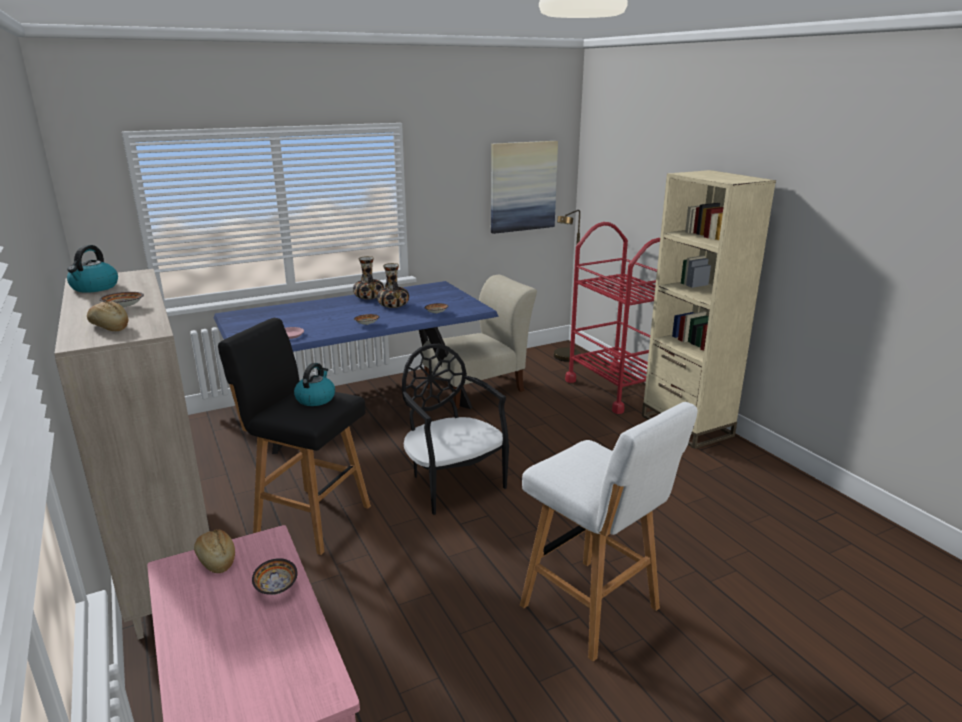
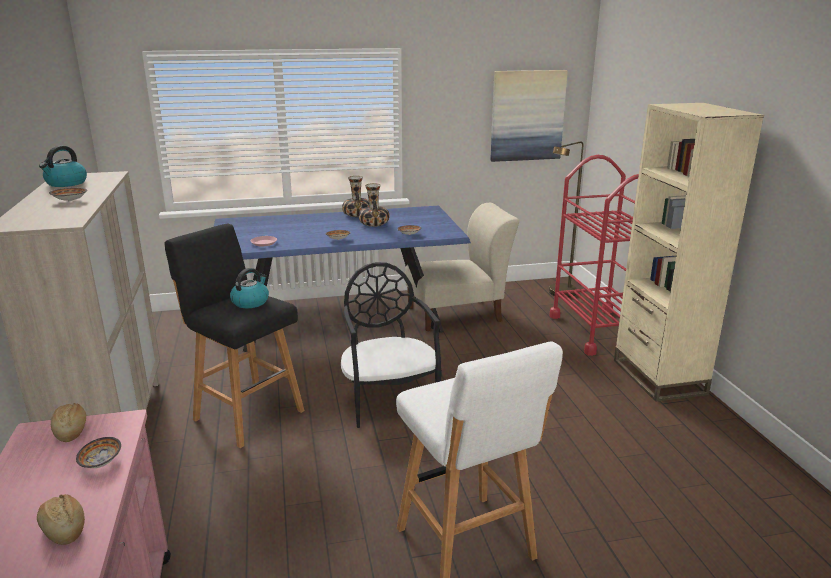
camera: 15 degrees right, 0 degrees up
bread [87,301,128,331] -> bread moved to [37,494,85,545]

